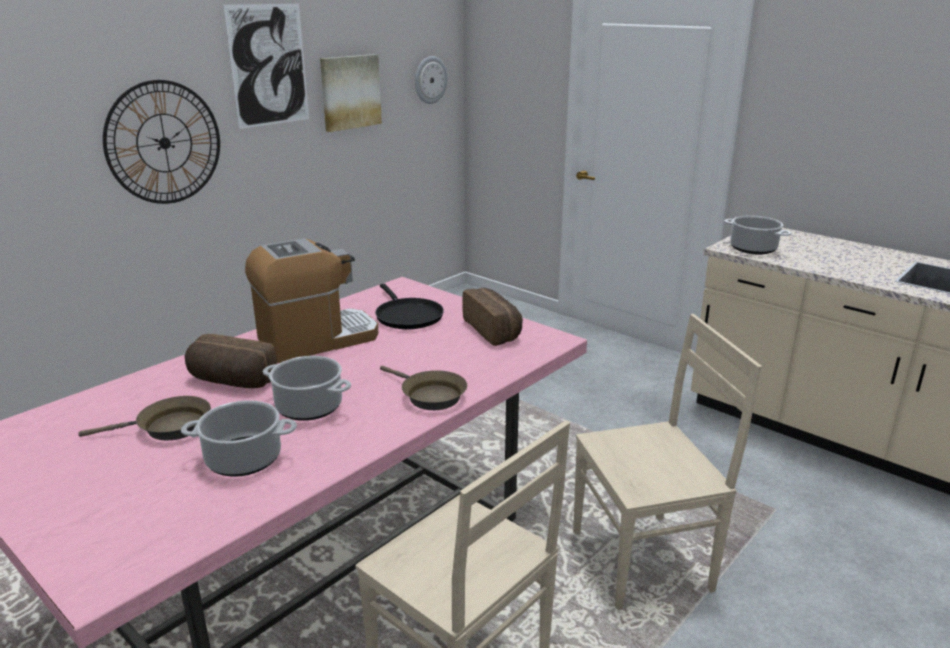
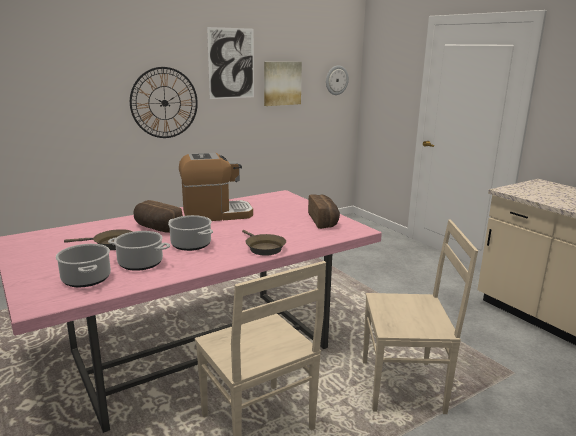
camera: 15 degrees right, 5 degrees down
black frying pan [375,284,444,329] -> none
cooking pot [724,215,791,254] -> cooking pot moved to [56,244,111,287]

